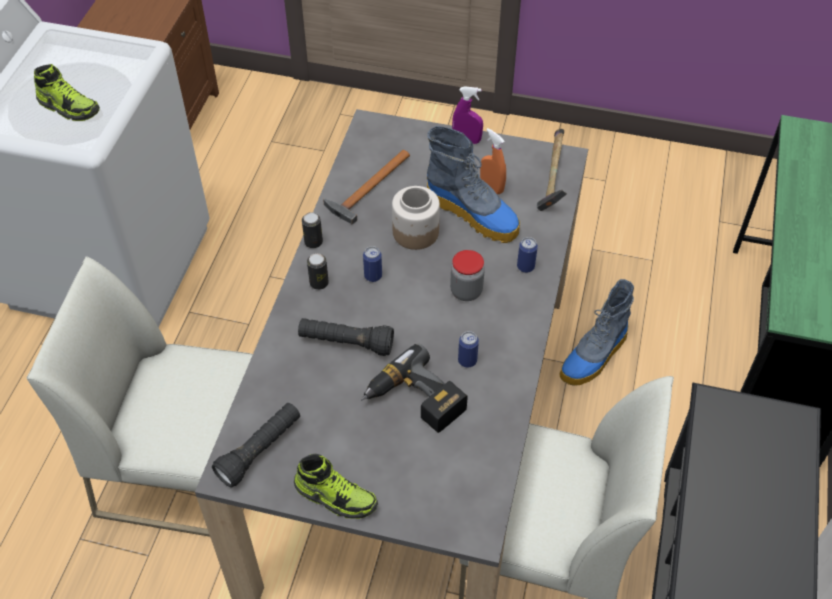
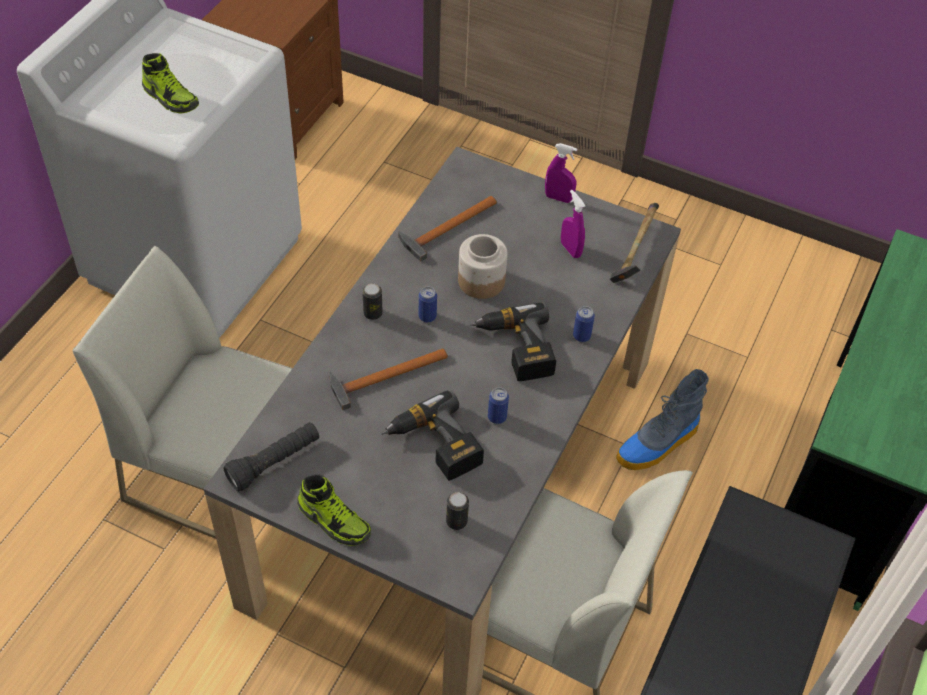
camera: 10 degrees right, 0 degrees up
black flashlight [298,318,394,356] -> hammer [329,348,448,410]
can [302,212,323,248] -> can moved to [446,492,469,530]
boot [427,126,520,243] -> none
jar [450,250,485,301] -> power drill [470,302,556,381]
orange spray bottle [480,128,506,194] -> purple spray bottle [561,190,585,258]

